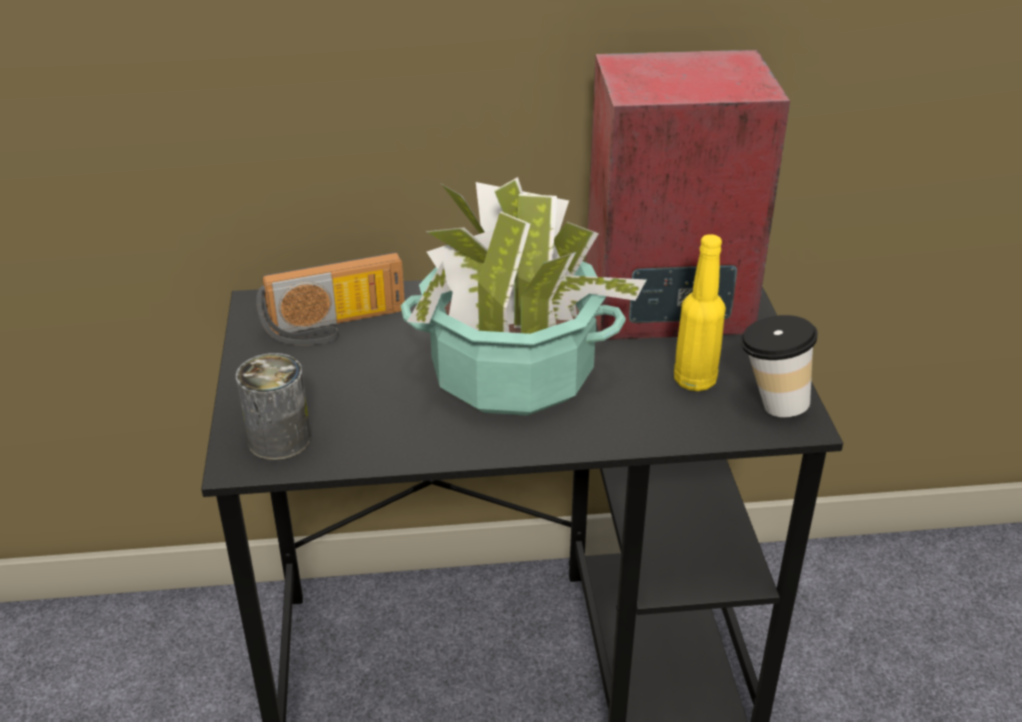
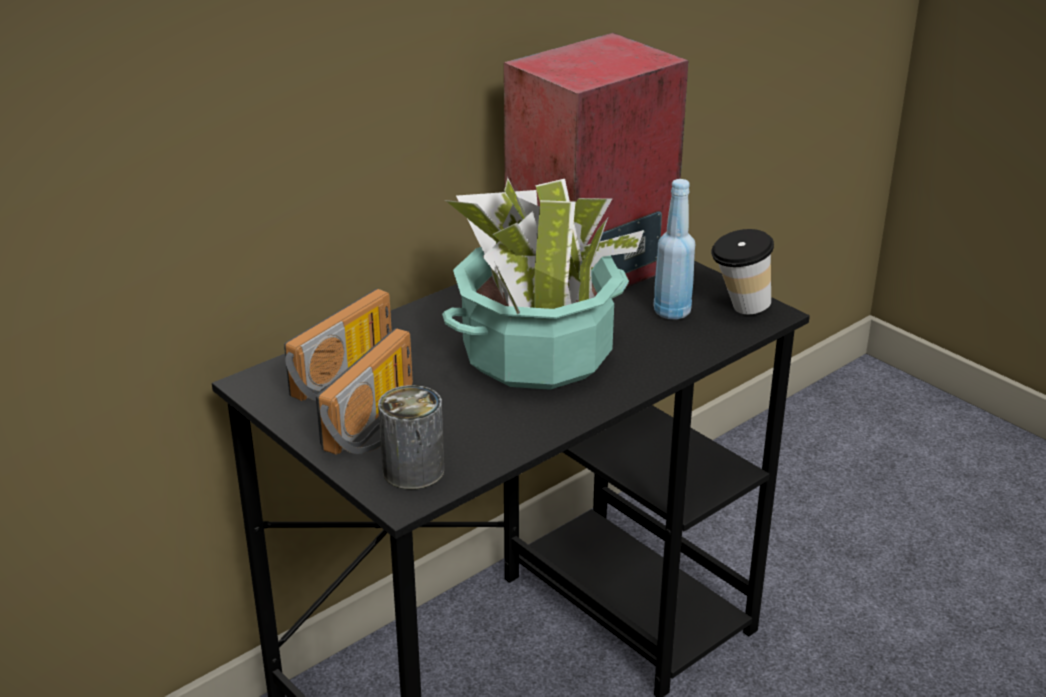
camera: 35 degrees left, 5 degrees down
yellow bottle [674,234,726,391] -> blue bottle [653,179,695,320]
none -> radio [316,328,413,455]

